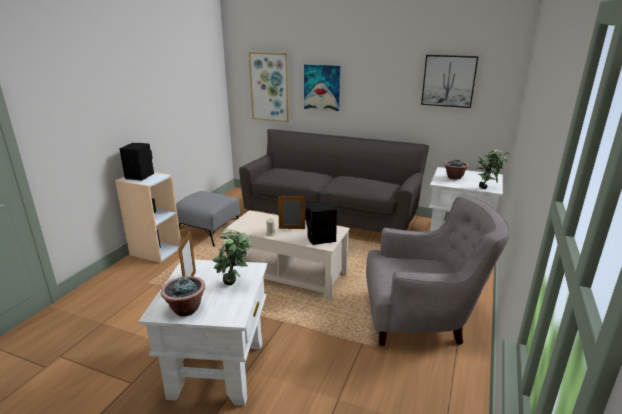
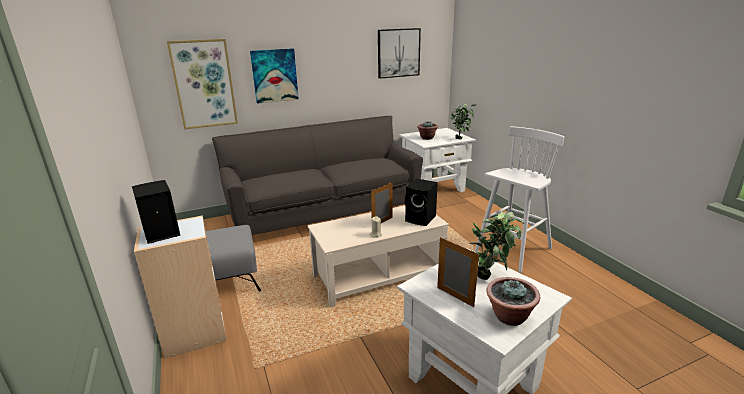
camera: 45 degrees left, 0 degrees up
grey armchair [366,195,510,346] -> white stool [474,126,565,273]

